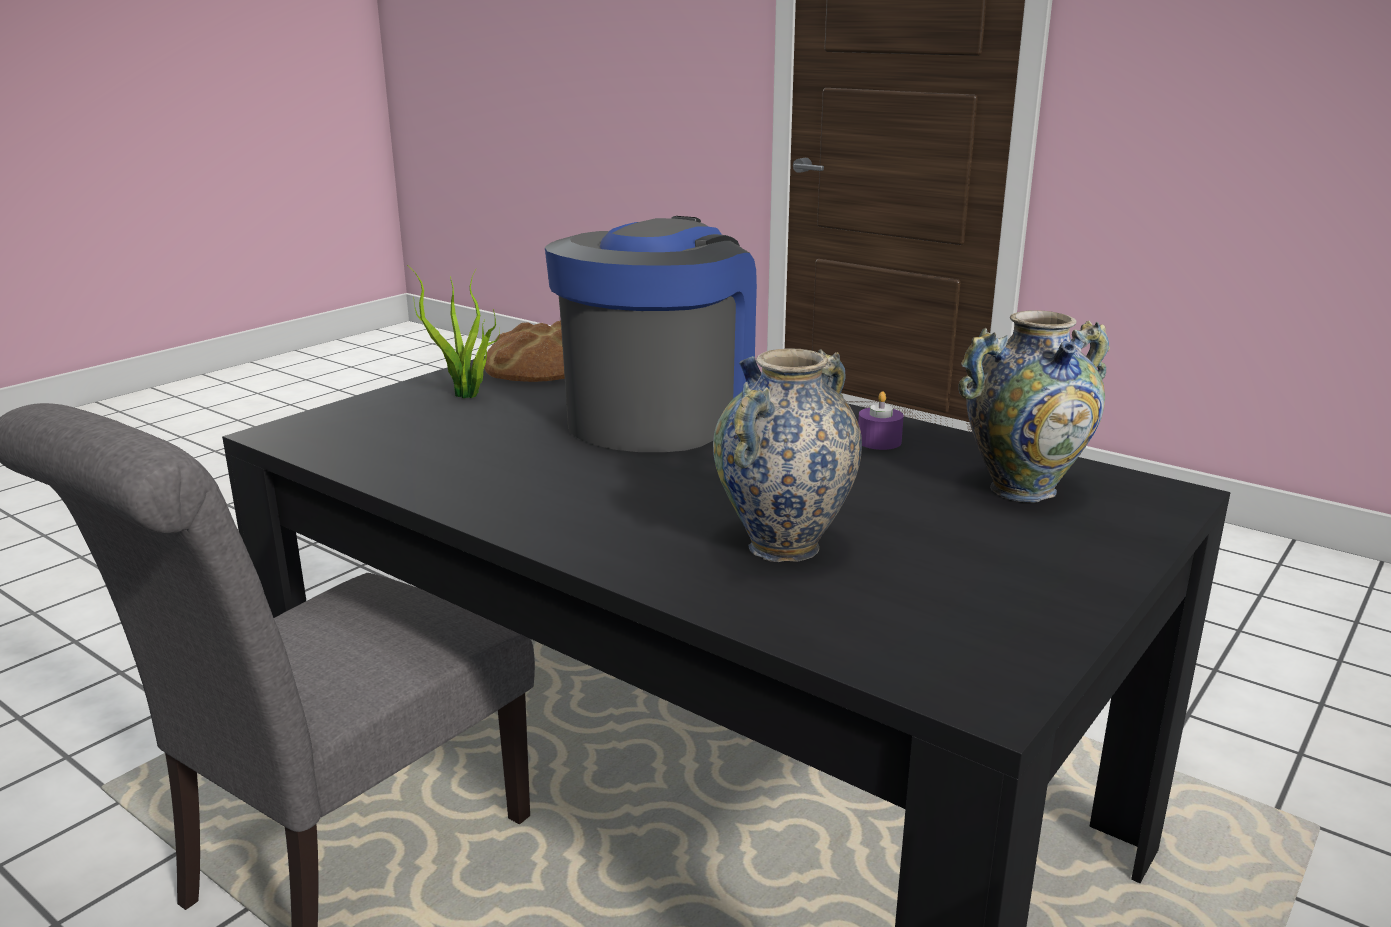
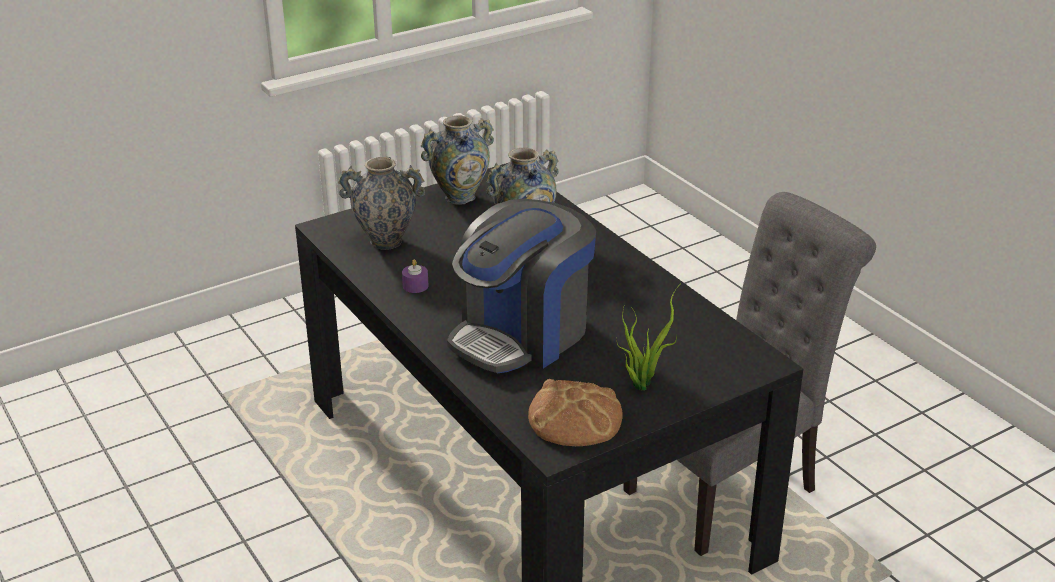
camera: 160 degrees left, 10 degrees up
none -> vase [421,115,494,205]

